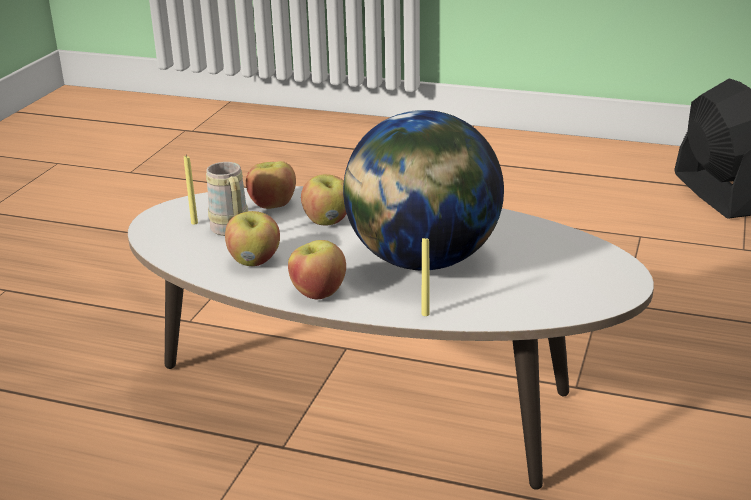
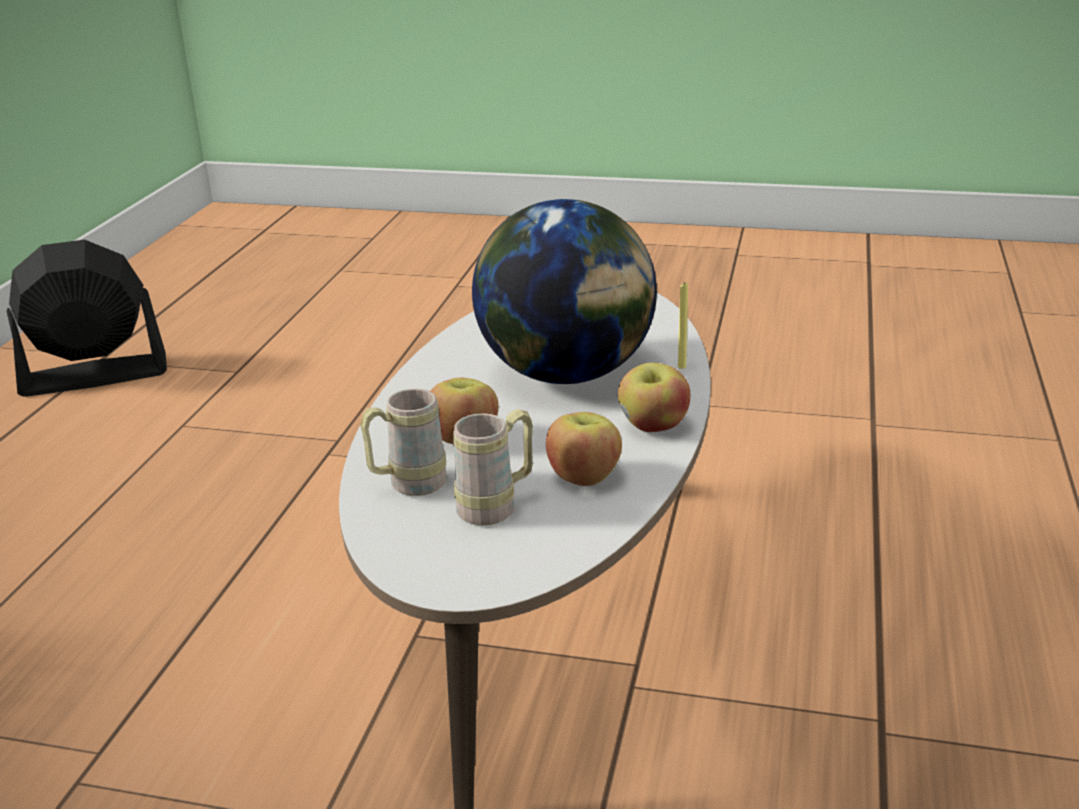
camera: 95 degrees left, 0 degrees up
yellow candle [184,155,198,225] -> none
apple [246,161,296,209] -> beige mug [360,389,447,496]

